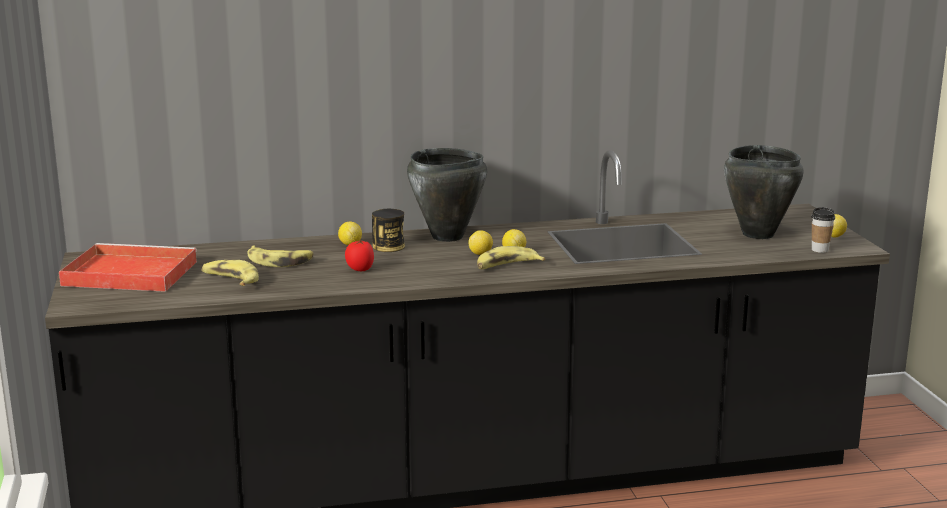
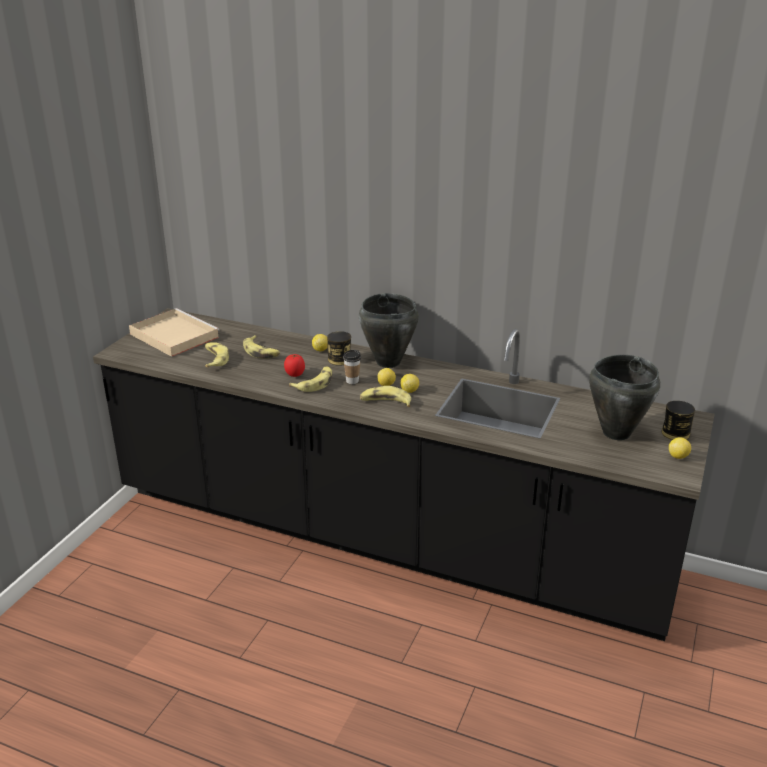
camera: 35 degrees right, 10 degrees up
red tray [59,243,197,292] -> beige tray [129,308,220,357]
cup [811,207,835,253] -> cup moved to [343,350,361,384]
none -> banana [289,366,332,392]
none -> can [662,401,695,440]

